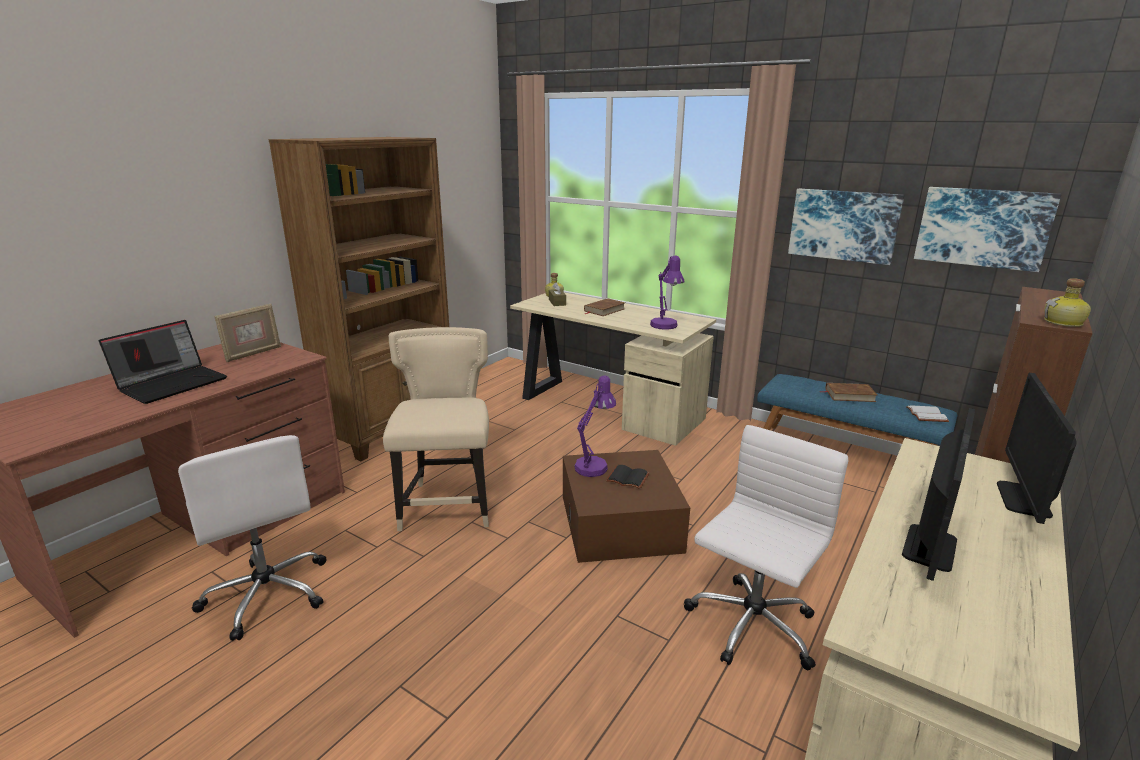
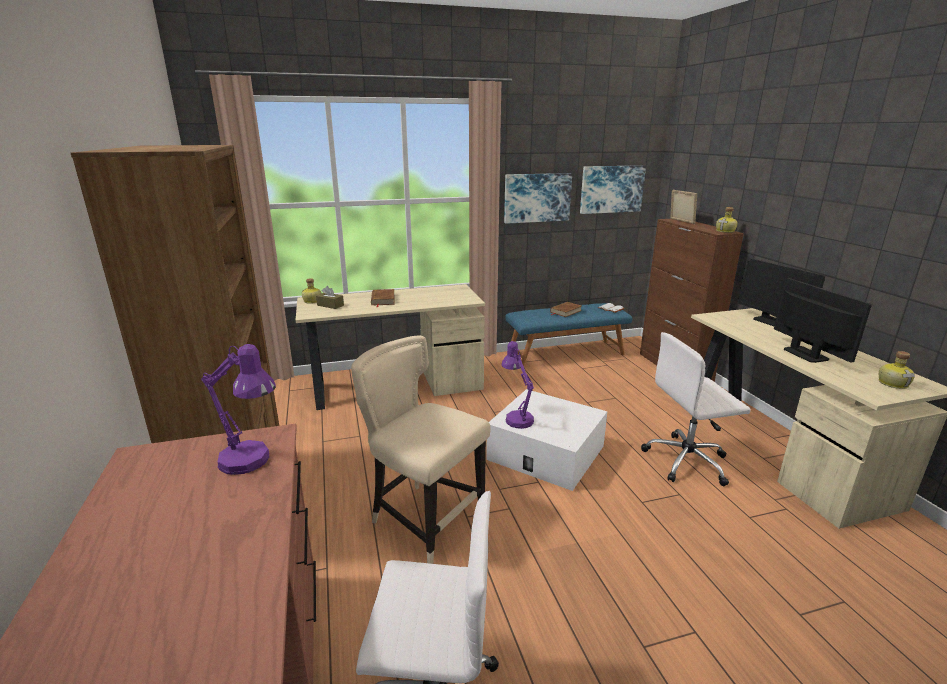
camera: 50 degrees left, 0 degrees up
laptop [99,320,227,404] -> none
picture frame [215,303,281,362] -> picture frame moved to [670,190,697,224]
brown storage box [563,450,690,563] -> white storage box [486,389,607,491]
black book [606,465,650,489] -> none
purple table lamp [650,256,685,330] -> purple table lamp moved to [201,344,276,475]
white office chair [684,425,848,670] -> white office chair turned 90 degrees counterclockwise [641,332,751,486]
none -> bottle [878,351,915,389]

